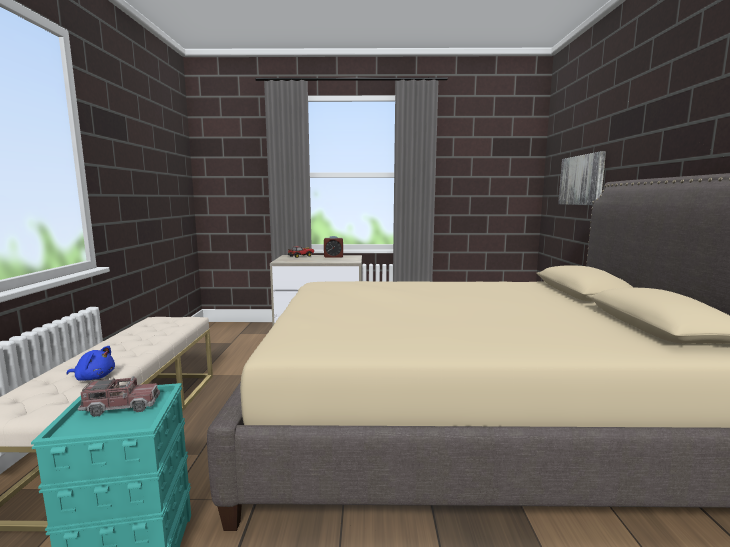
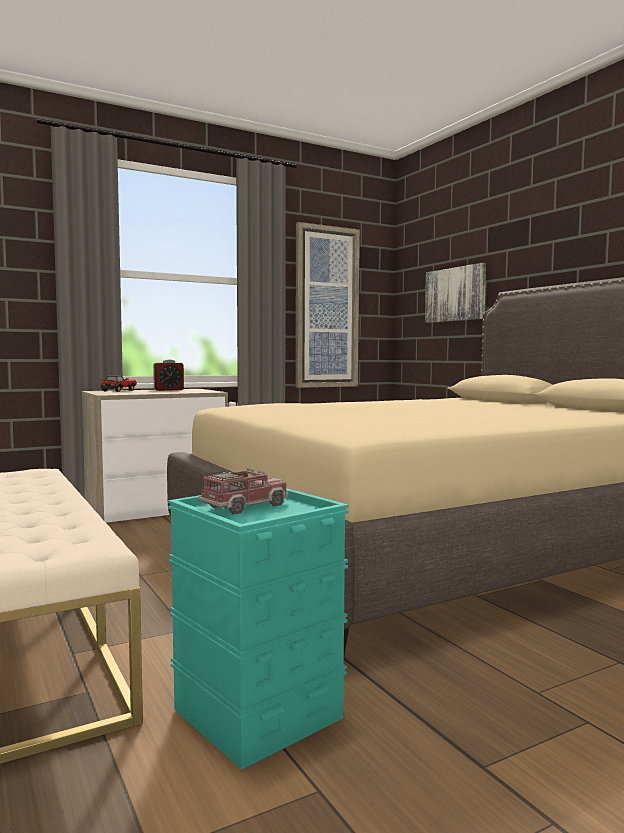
camera: 30 degrees left, 5 degrees down
blue plush toy [66,346,115,381] -> none
none -> picture [295,222,360,388]

